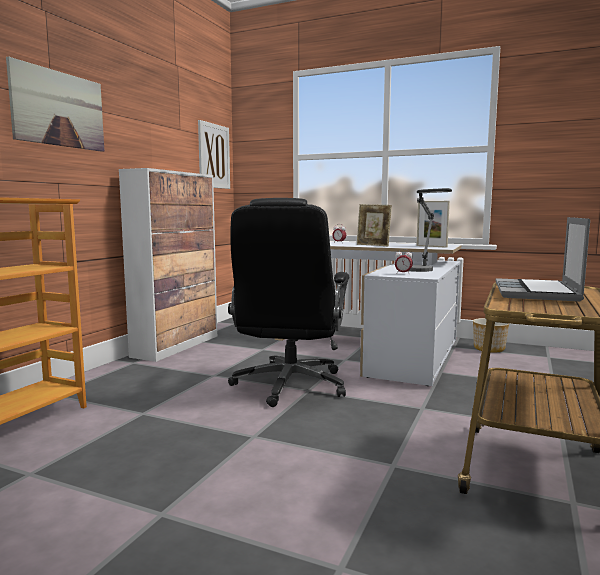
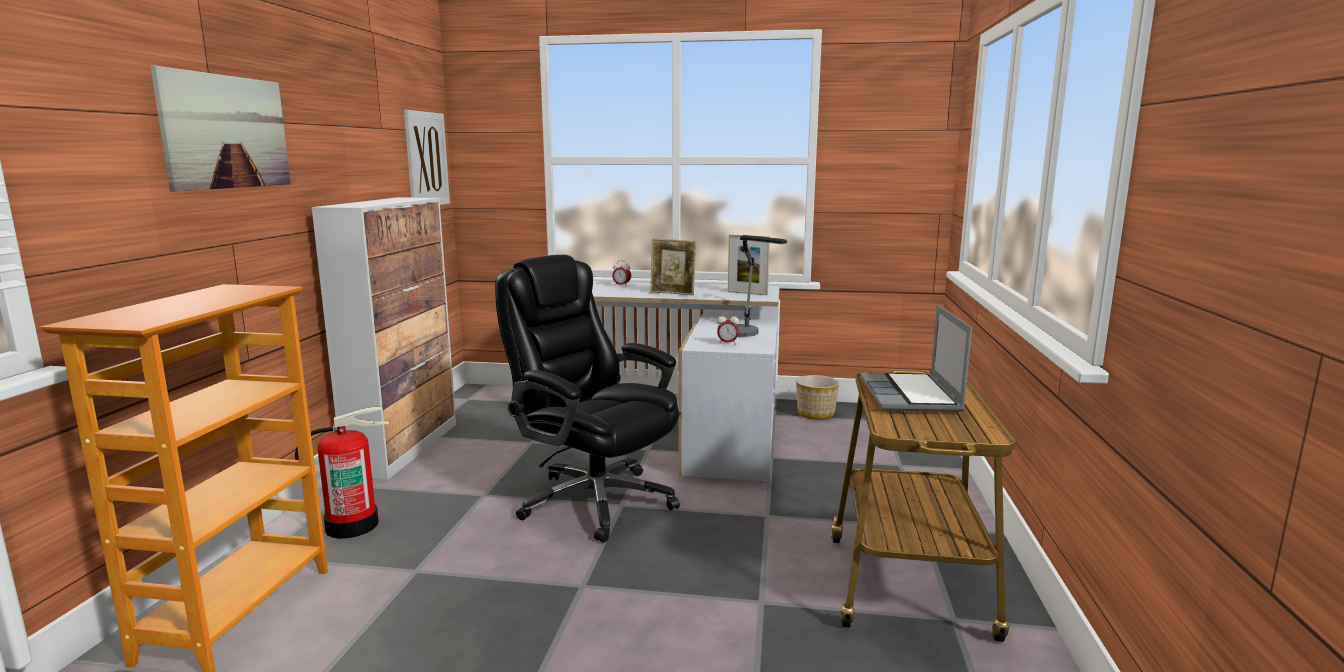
camera: 15 degrees left, 5 degrees up
black office chair [228,198,349,407] -> black office chair turned 135 degrees clockwise [495,255,680,543]
none -> fire extinguisher [295,406,390,539]

